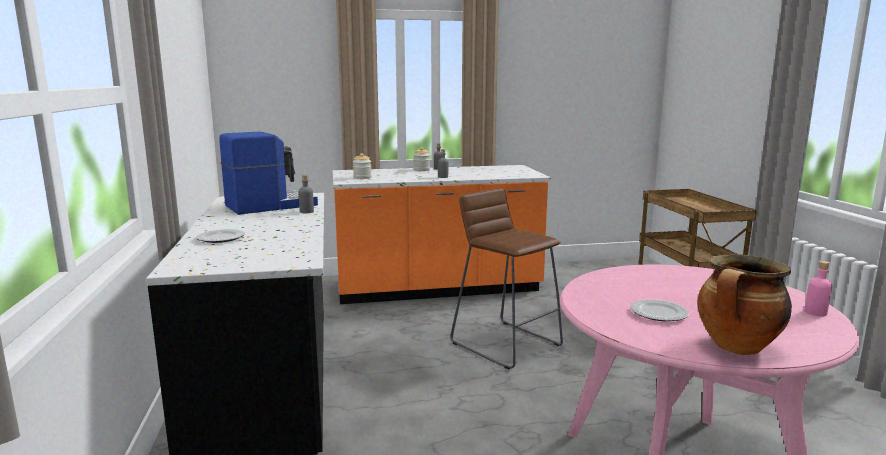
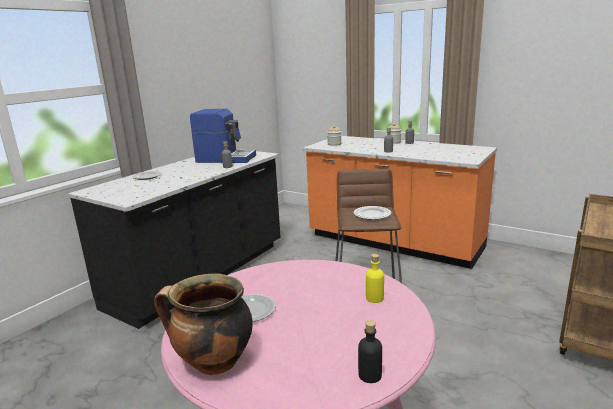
camera: 45 degrees right, 5 degrees up
pink bottle [804,261,832,316] -> black bottle [358,320,382,383]
none -> plate [353,206,391,220]
none -> yellow bottle [366,254,384,303]

